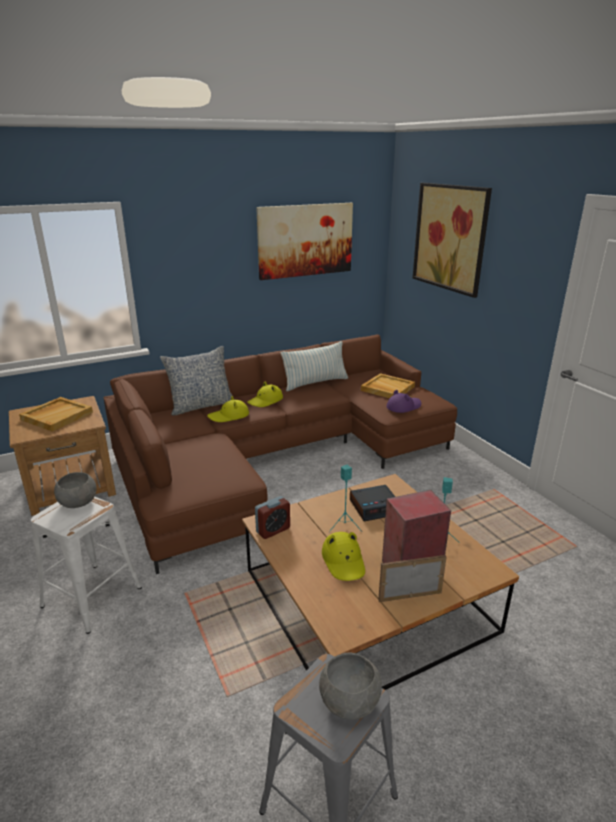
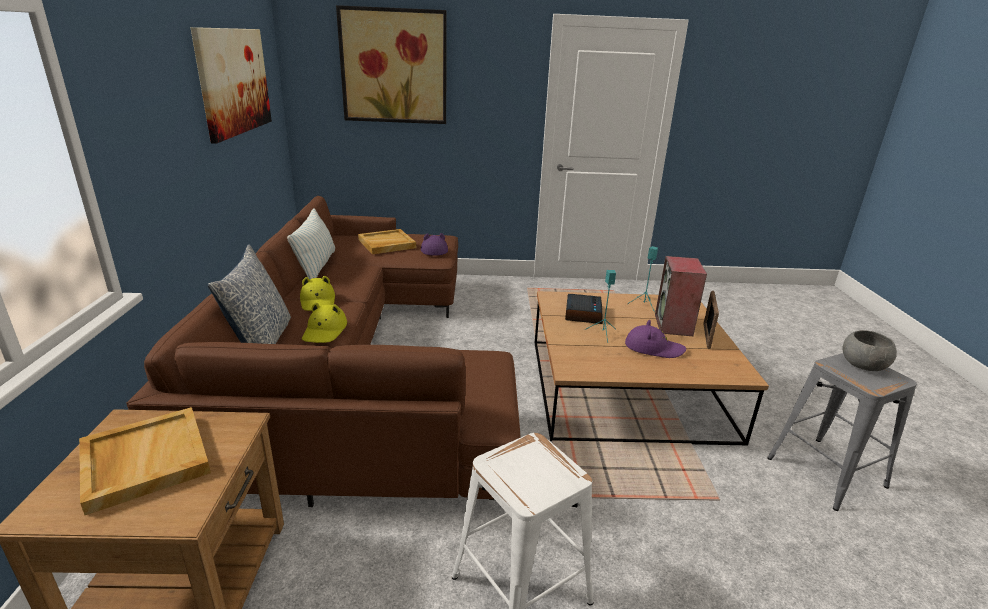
camera: 65 degrees left, 0 degrees up
grey bowl [54,472,97,508] -> none
alarm clock [255,496,290,539] -> none
yellow hat [322,532,365,581] -> purple hat [625,320,686,358]

